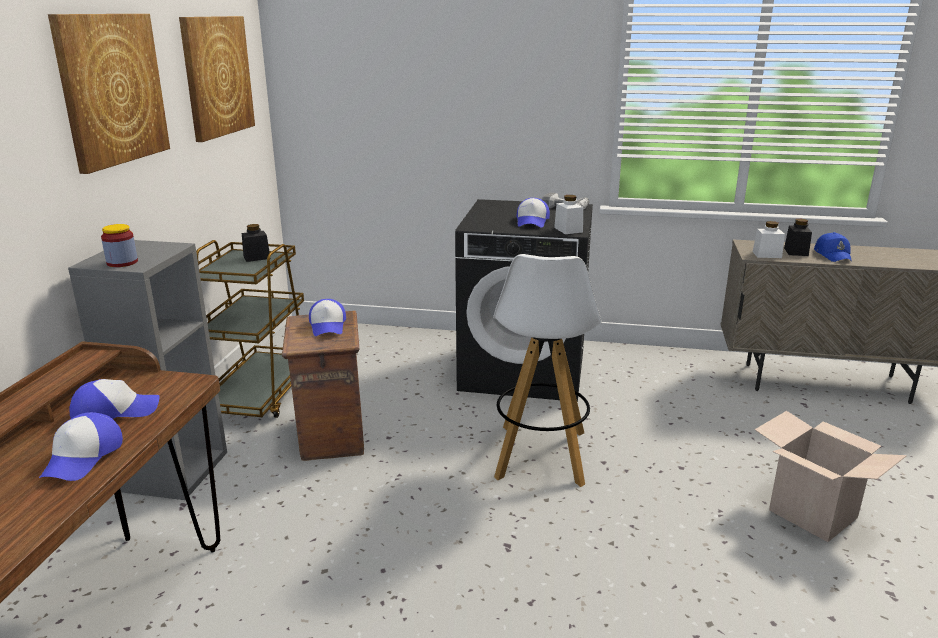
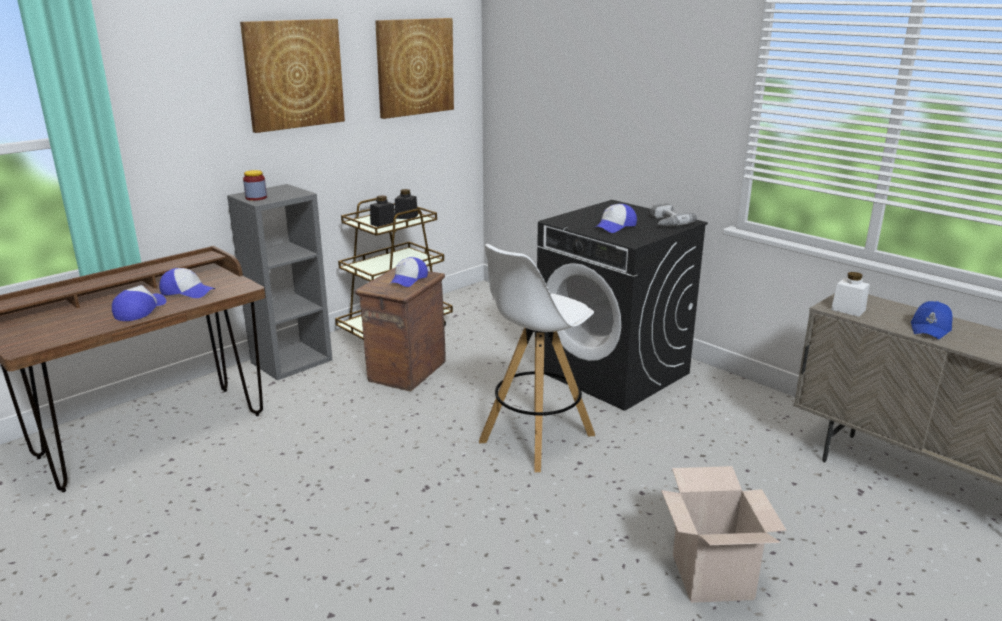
camera: 35 degrees right, 0 degrees up
cap [39,412,123,481] -> cap turned 150 degrees clockwise [112,285,166,321]
white jar [554,195,583,234] -> none
black jar [784,219,812,256] -> black jar moved to [370,195,395,227]

